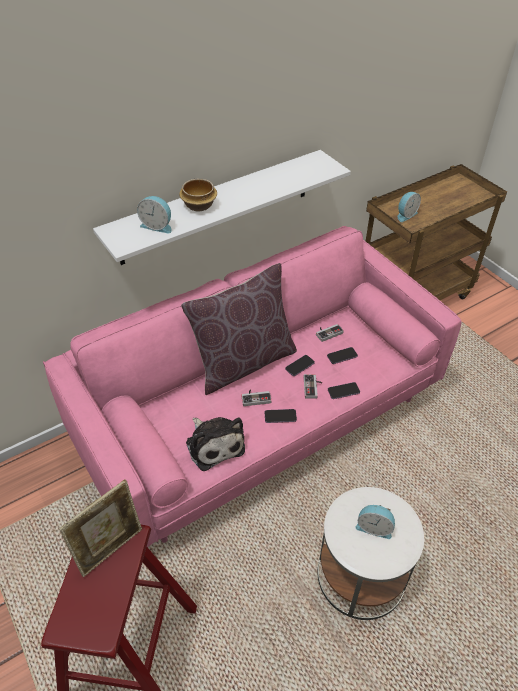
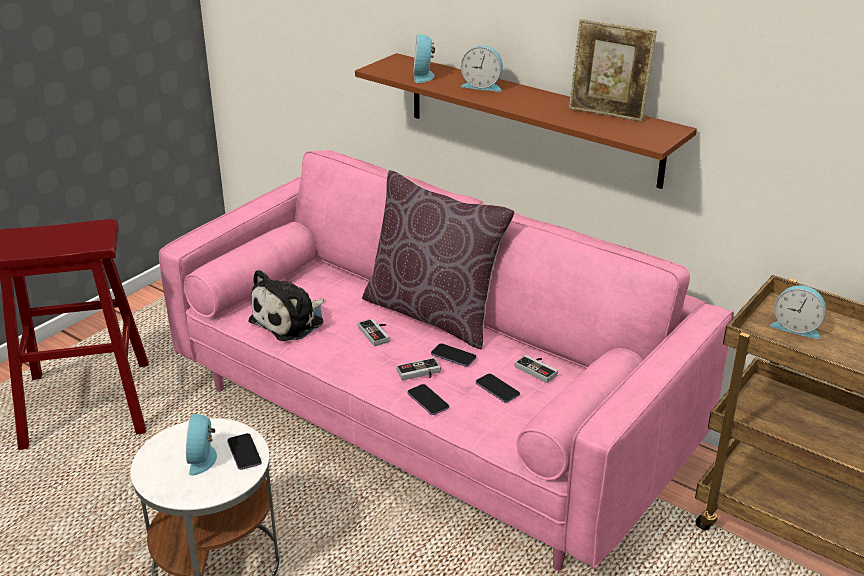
camera: 70 degrees right, 15 degrees down
picture frame [59,480,142,577] -> picture frame moved to [569,19,657,122]
white shelf [93,150,351,265] -> brown shelf [355,53,697,189]
bowl [179,179,217,211] -> alarm clock [461,45,503,92]
phone [265,409,297,423] -> phone moved to [227,433,262,470]

